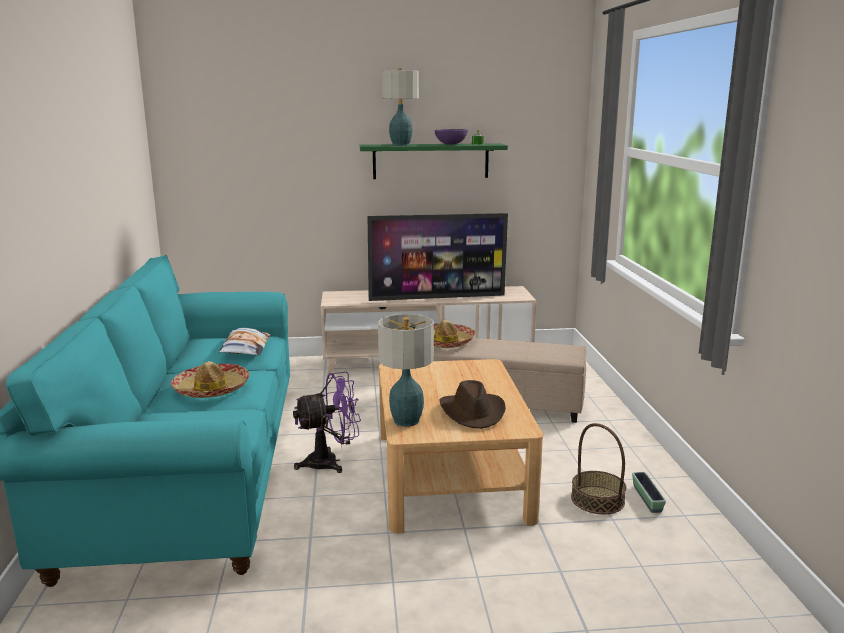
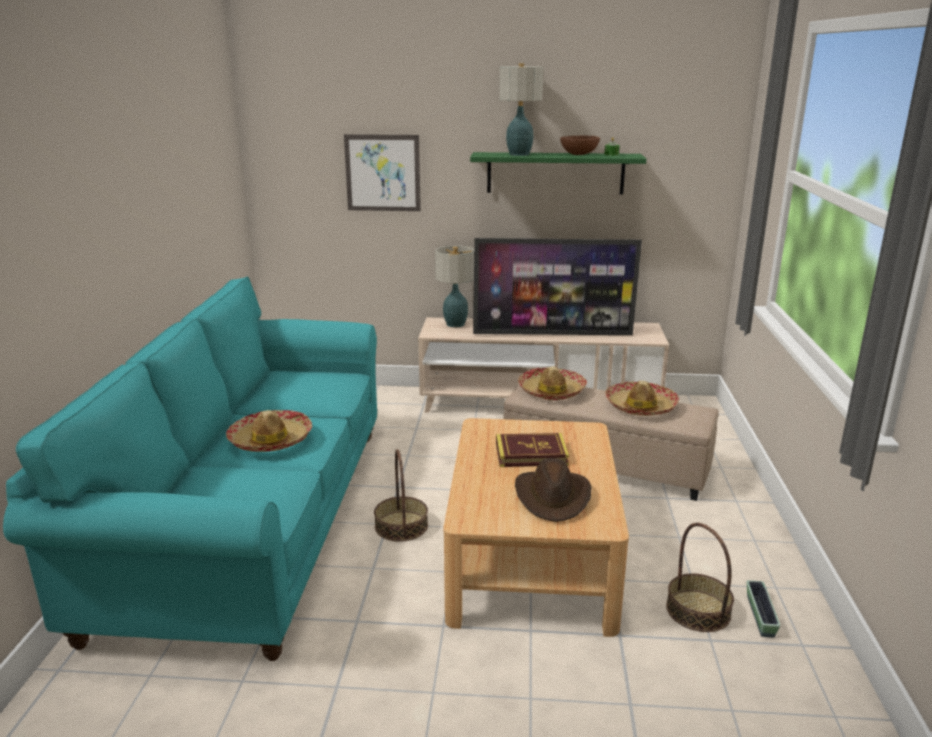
camera: 10 degrees right, 5 degrees up
pillow [219,328,270,355] -> none
purple fan [293,372,361,473] -> basket [374,449,428,542]
table lamp [378,314,434,427] -> table lamp moved to [435,245,474,327]
purple bowl [435,129,468,145] -> brown bowl [560,136,600,155]
none -> picture [344,134,421,211]
none -> book [496,433,569,467]
none -> hat [605,381,679,416]

